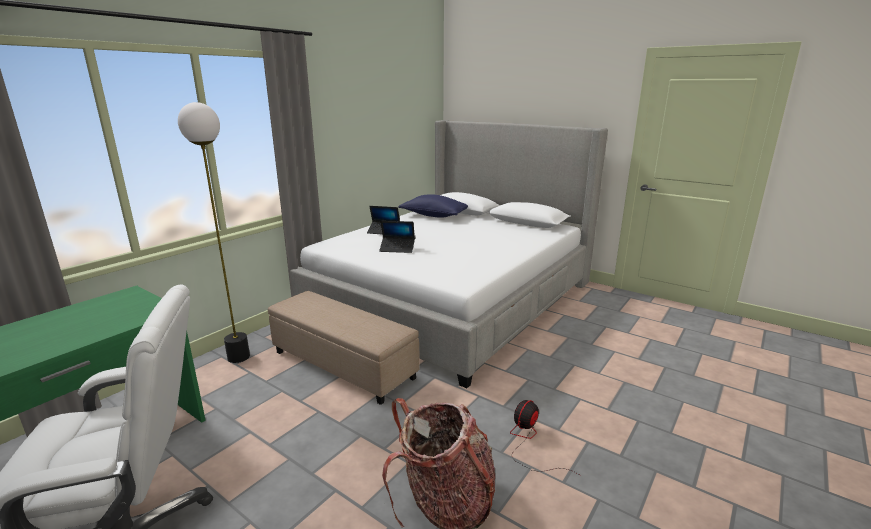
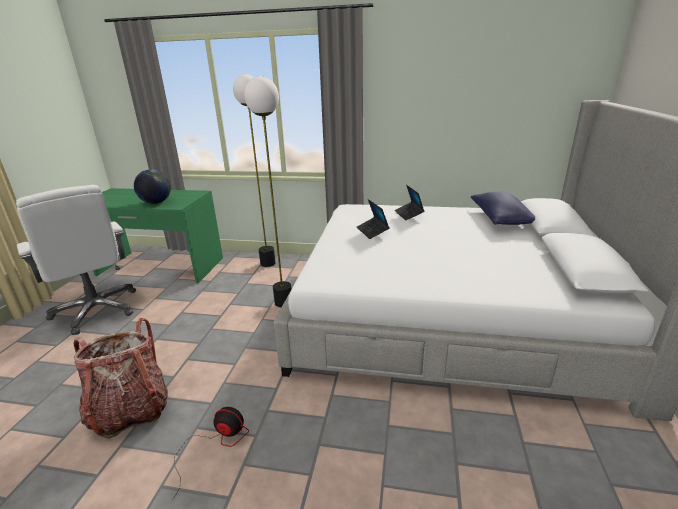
camera: 65 degrees right, 5 degrees up
beige ottoman [268,291,420,405] -> floor lamp [244,76,292,307]
none -> globe [134,169,171,204]

